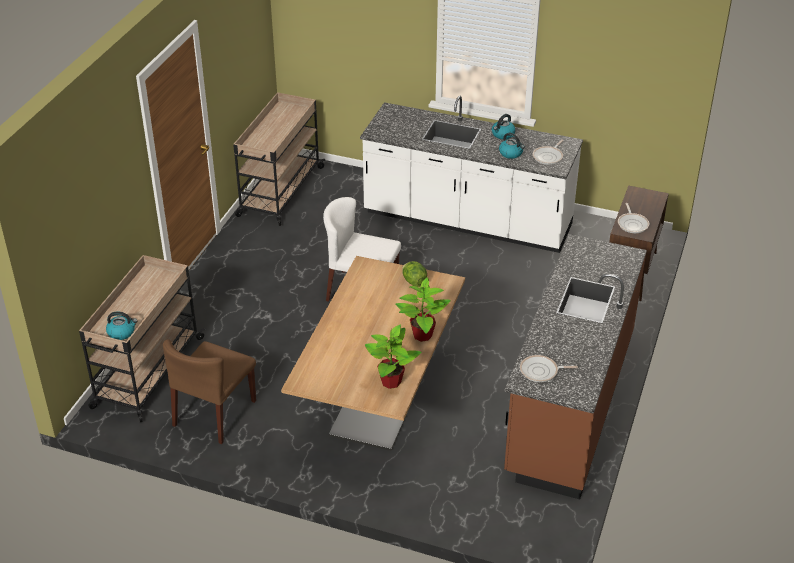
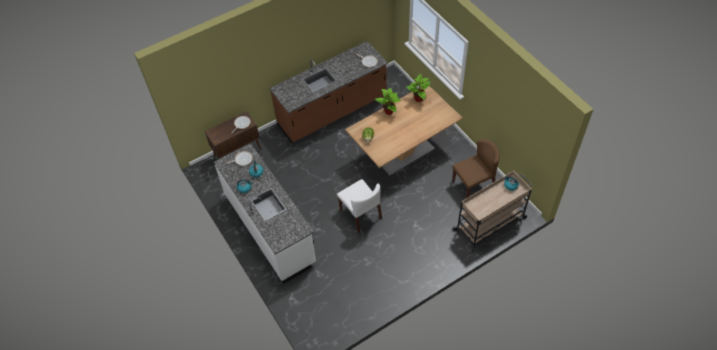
camera: 140 degrees left, 15 degrees up
beige cart [233,92,325,226] -> none

